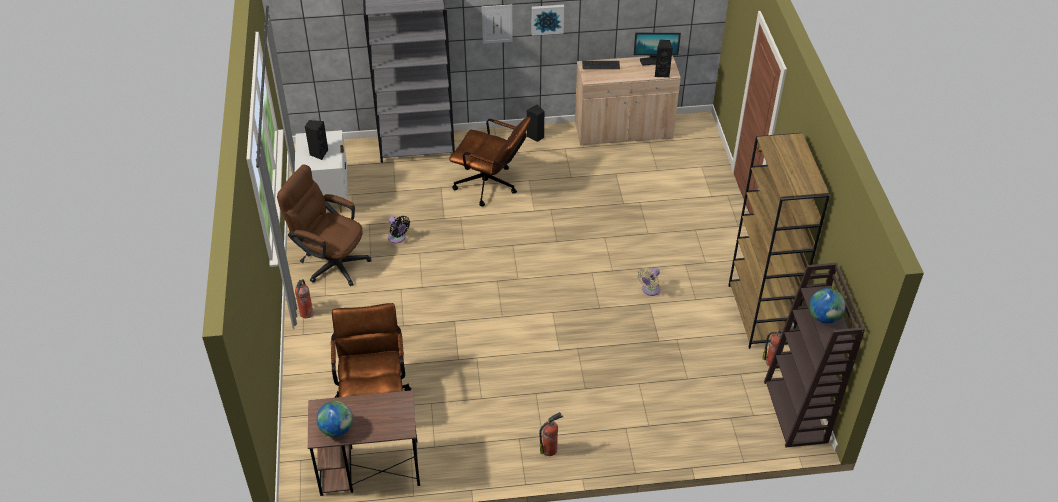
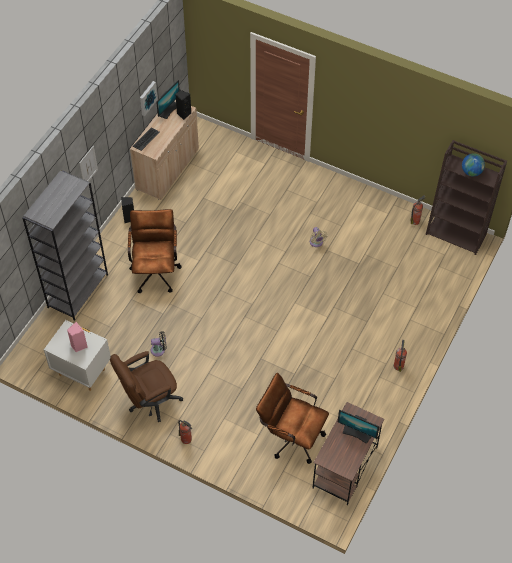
camera: 55 degrees left, 10 degrees up
black speaker [305,120,328,160] -> pink speaker [67,322,88,352]
globe [317,401,353,437] -> none
brown office chair [449,117,531,206] -> brown office chair turned 60 degrees counterclockwise [128,209,182,293]
picture [532,4,564,36] -> picture moved to [140,81,158,116]
brown bookcase [728,133,830,349] -> none
none -> monitor [338,410,379,444]

